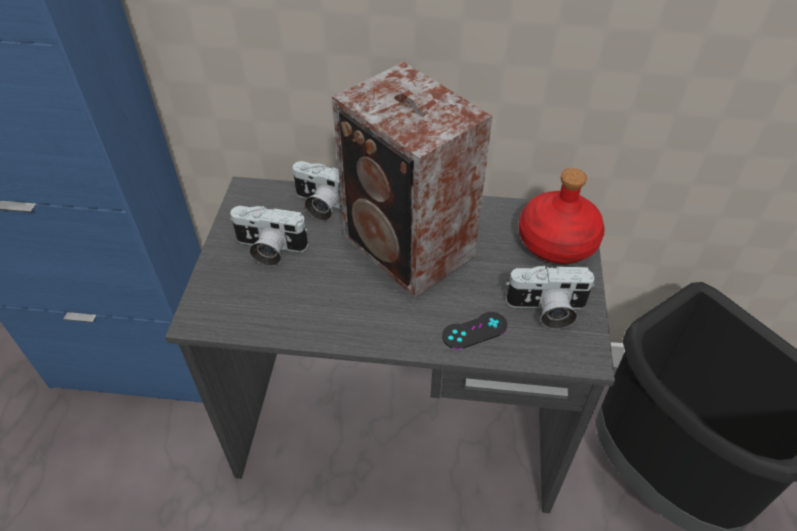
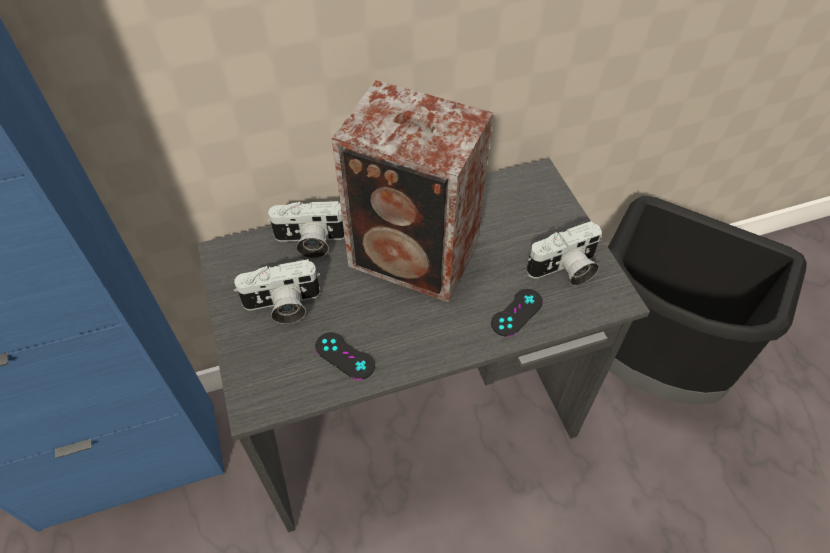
camera: 25 degrees left, 5 degrees up
red bottle [519,168,605,264] -> none
none -> black game controller [315,332,375,380]

